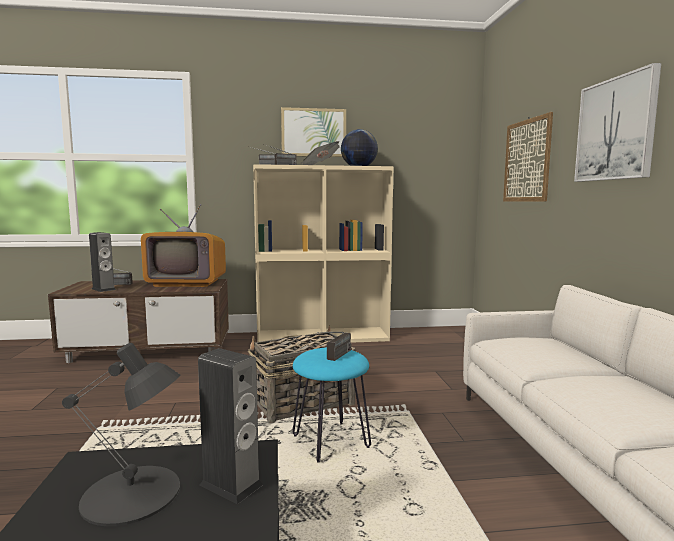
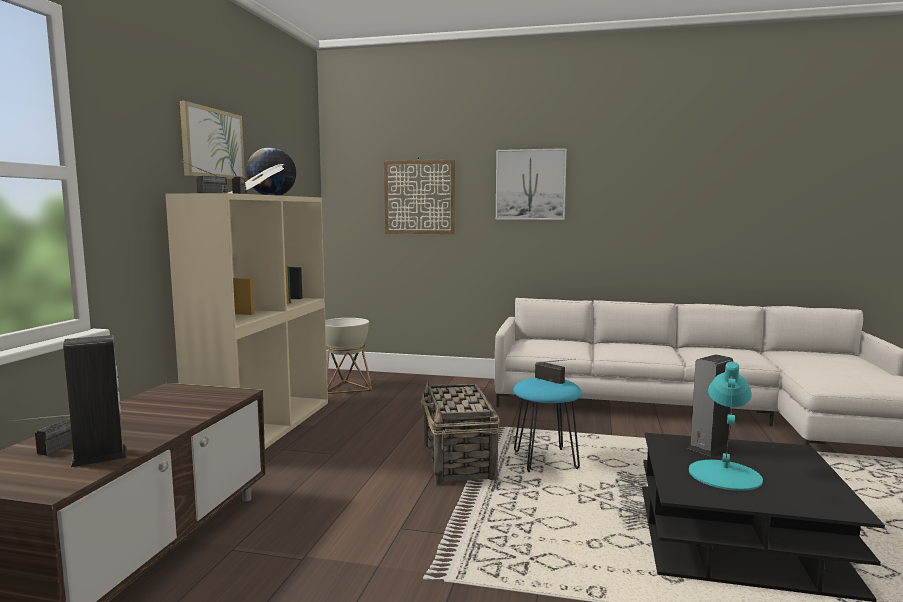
camera: 70 degrees left, 0 degrees up
black table lamp [62,343,180,526] -> turquoise table lamp [689,362,763,491]
television [141,204,226,287] -> none
none -> planter [325,318,372,394]

